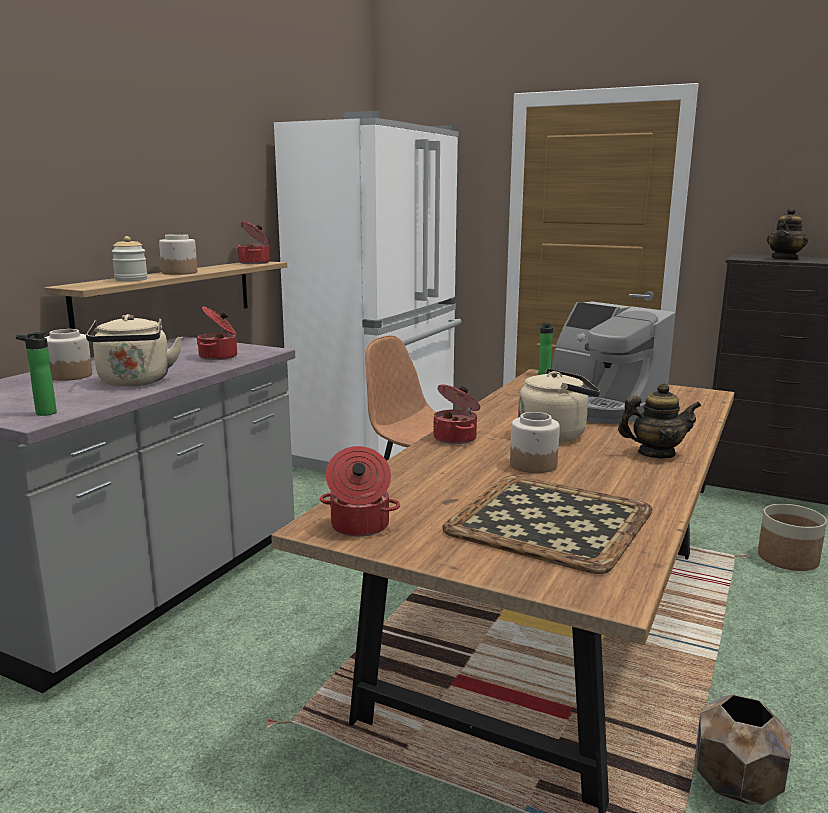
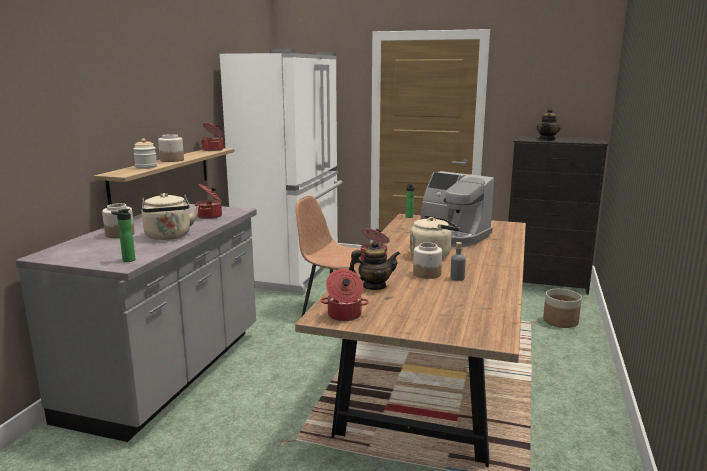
camera: 10 degrees left, 0 degrees up
tray [442,475,653,574] -> none
teapot [618,383,701,458] -> teapot moved to [348,240,400,290]
brown planter [694,695,792,805] -> none
none -> grey bottle [450,242,465,281]

